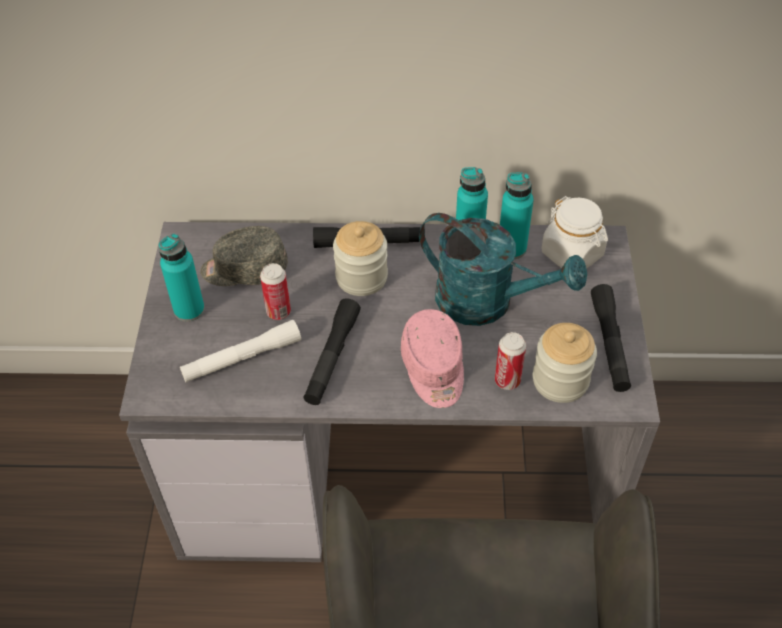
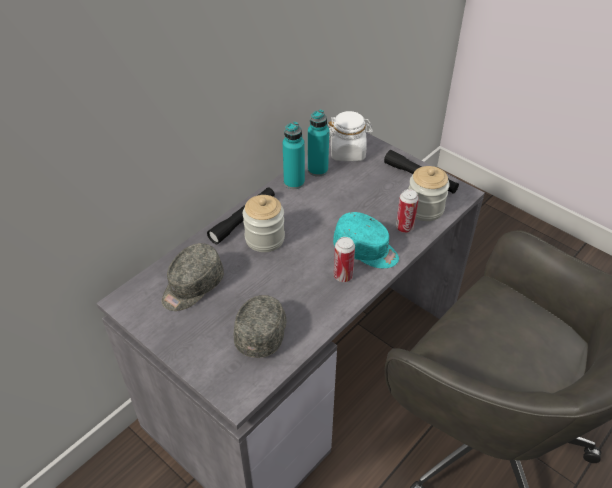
camera: 50 degrees left, 5 degrees down
turquoise bottle [159,233,205,322] -> none
white flashlight [180,320,301,383] -> grey cap [234,295,286,358]
can [260,263,291,320] -> can moved to [334,237,355,282]
black flashlight [303,298,361,405] -> none
pink cap [401,309,464,408] -> turquoise cap [333,212,399,268]
turquoise watering can [419,213,587,326] -> none

